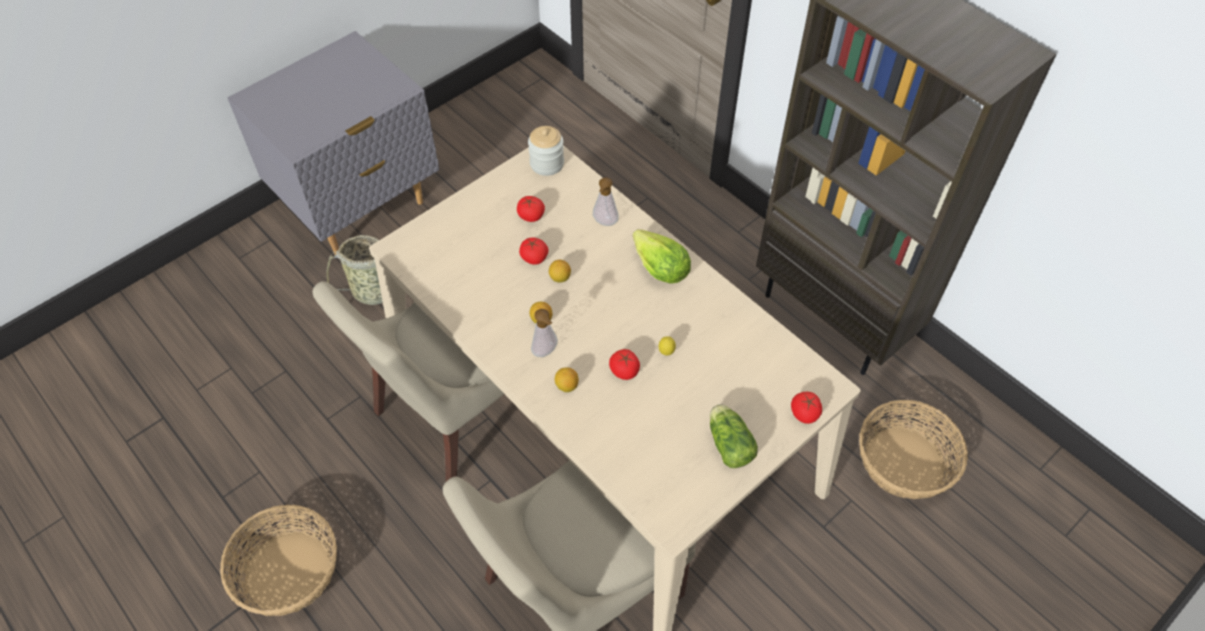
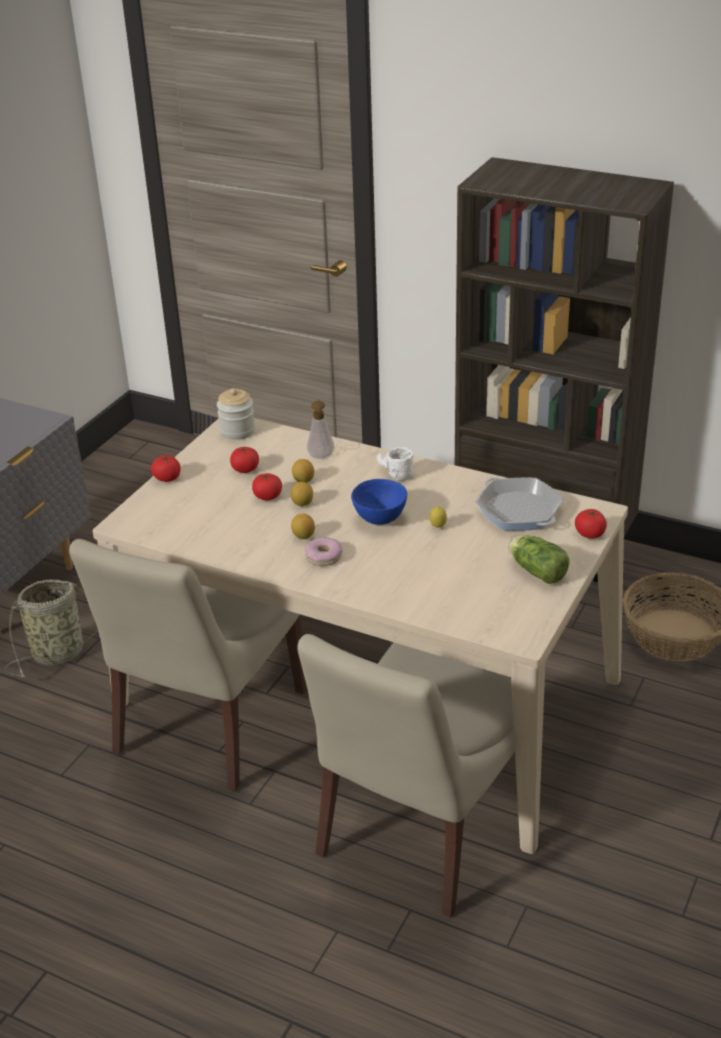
camera: 20 degrees left, 20 degrees down
basket [220,505,337,616] -> none
soap dispenser [531,309,558,357] -> donut [305,537,343,566]
lemon [555,367,579,392] -> lemon moved to [292,459,314,483]
tomato [609,349,640,380] -> tomato moved to [151,455,181,482]
lettuce [633,229,691,284] -> white mug [377,447,414,481]
none -> blue bowl [351,479,407,525]
none -> frying pan [475,477,564,531]

